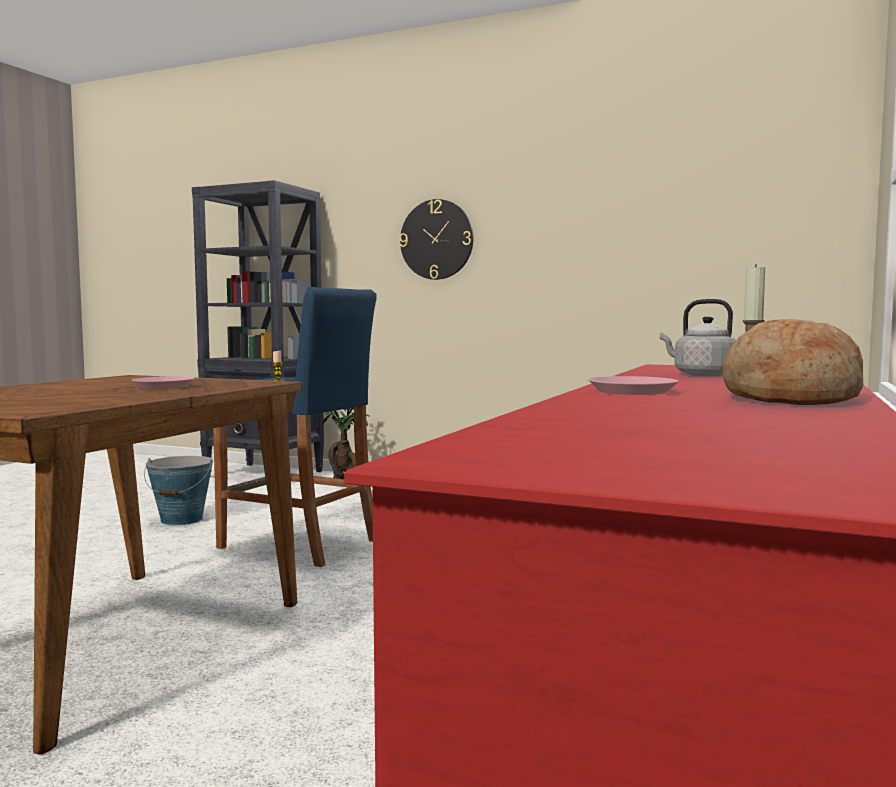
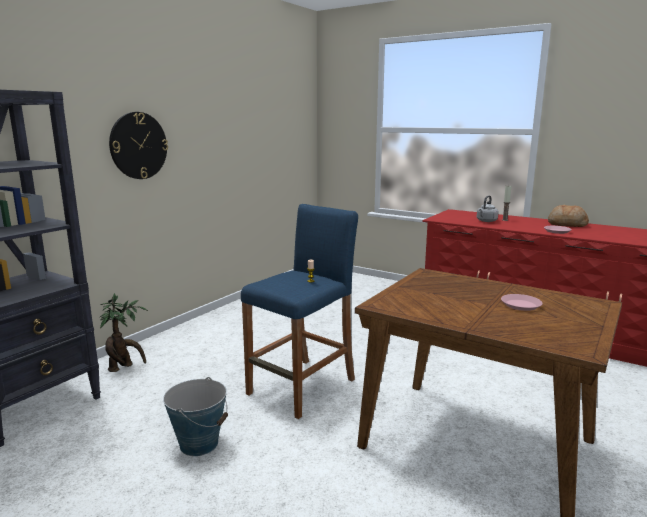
camera: 80 degrees left, 10 degrees up
pink plate [132,376,195,389] -> pink plate moved to [501,294,543,311]

